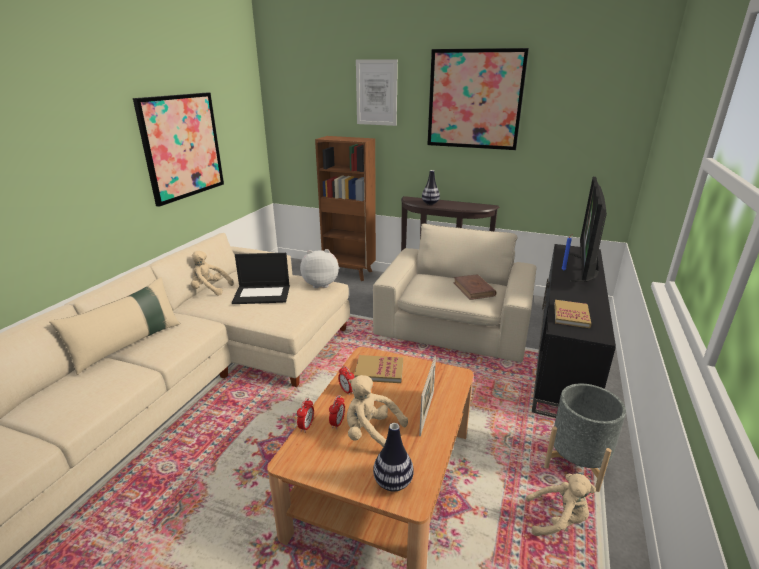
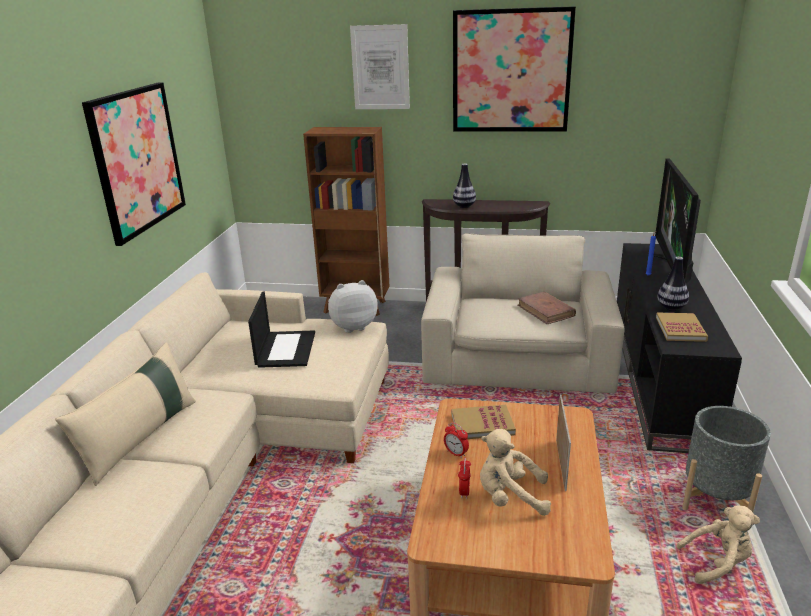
camera: 10 degrees left, 0 degrees up
beige plush toy [191,251,234,296] -> none
laptop [232,253,290,304] -> laptop turned 75 degrees counterclockwise [248,291,315,368]
alarm clock [297,398,314,432] -> none
vase [373,423,414,491] -> vase moved to [658,257,689,311]

